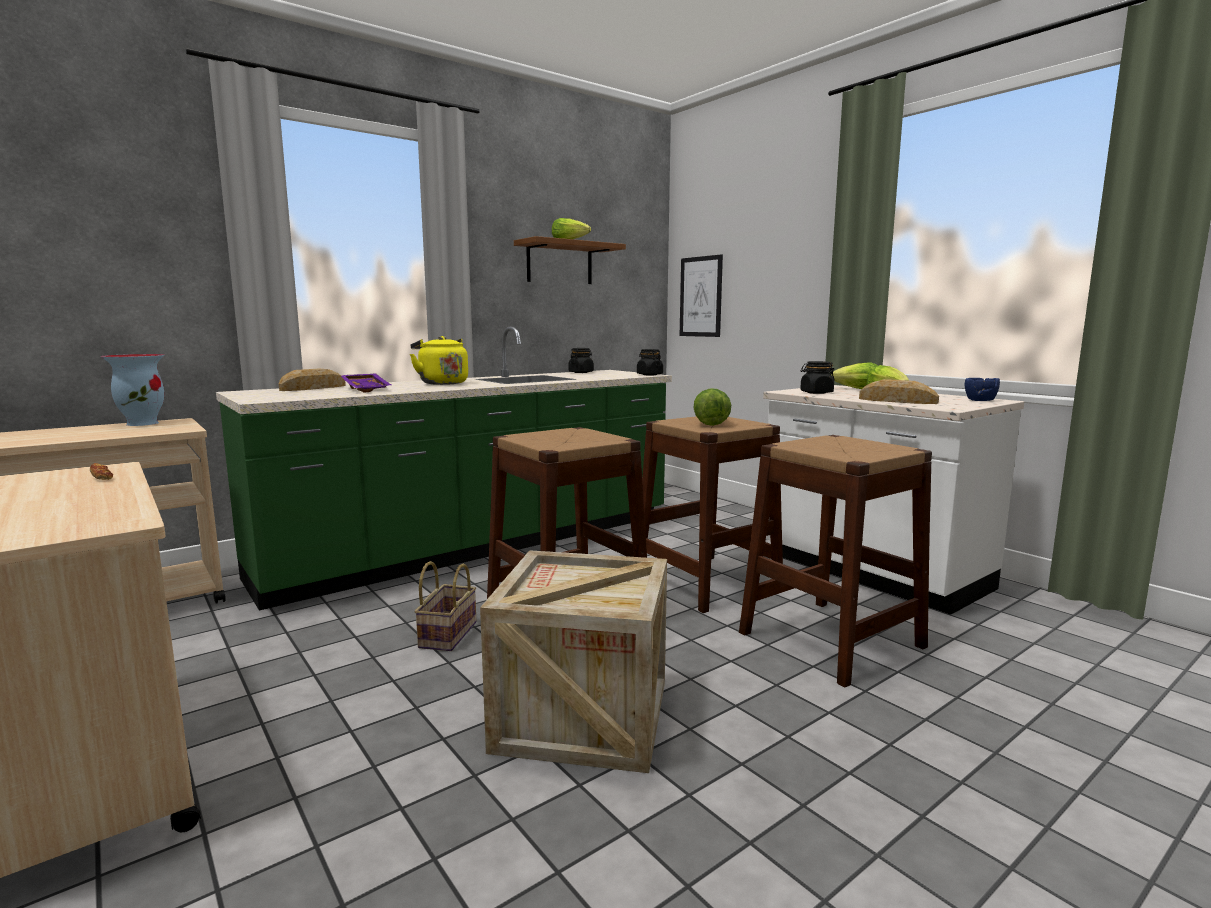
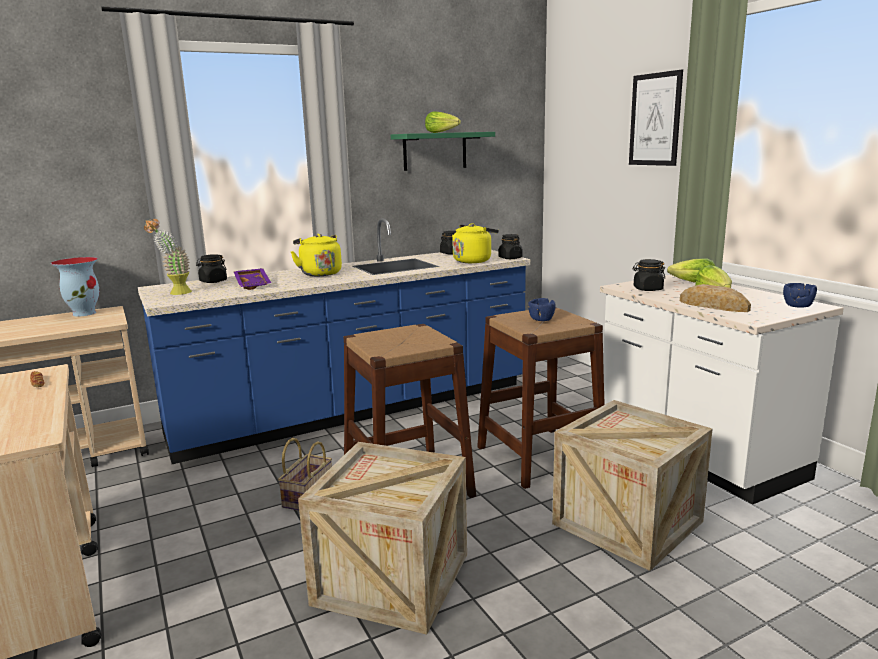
camera: 10 degrees right, 5 degrees up
green counter [216,327,672,611] -> blue counter [138,218,530,464]
bread [279,369,346,391] -> black jar [196,254,227,283]
brown shelf [514,236,626,284] -> green shelf [391,132,495,171]
picture [680,254,723,337] -> picture moved to [629,70,683,166]
lettuce [694,388,731,426] -> blue bowl [528,298,556,321]
brown stool [739,435,932,687] -> crate [552,400,713,571]
none -> potted plant [144,219,192,295]
none -> yellow kettle [452,223,499,263]

